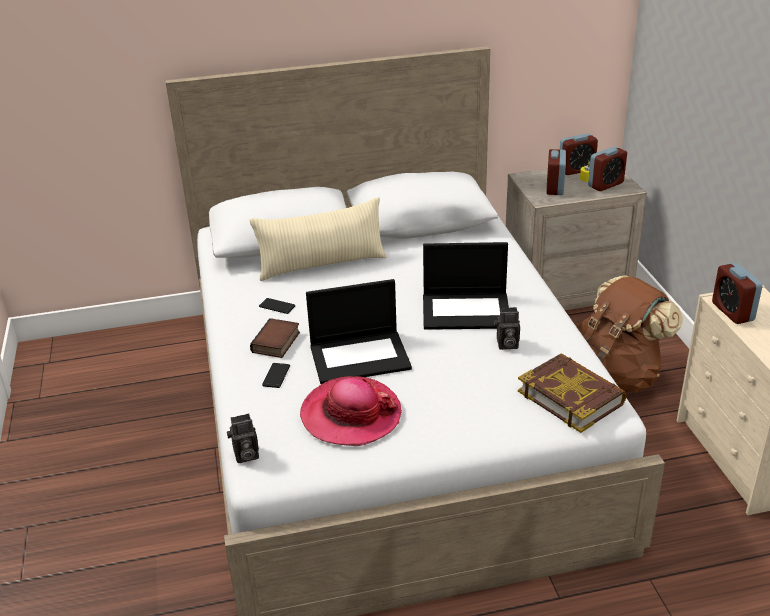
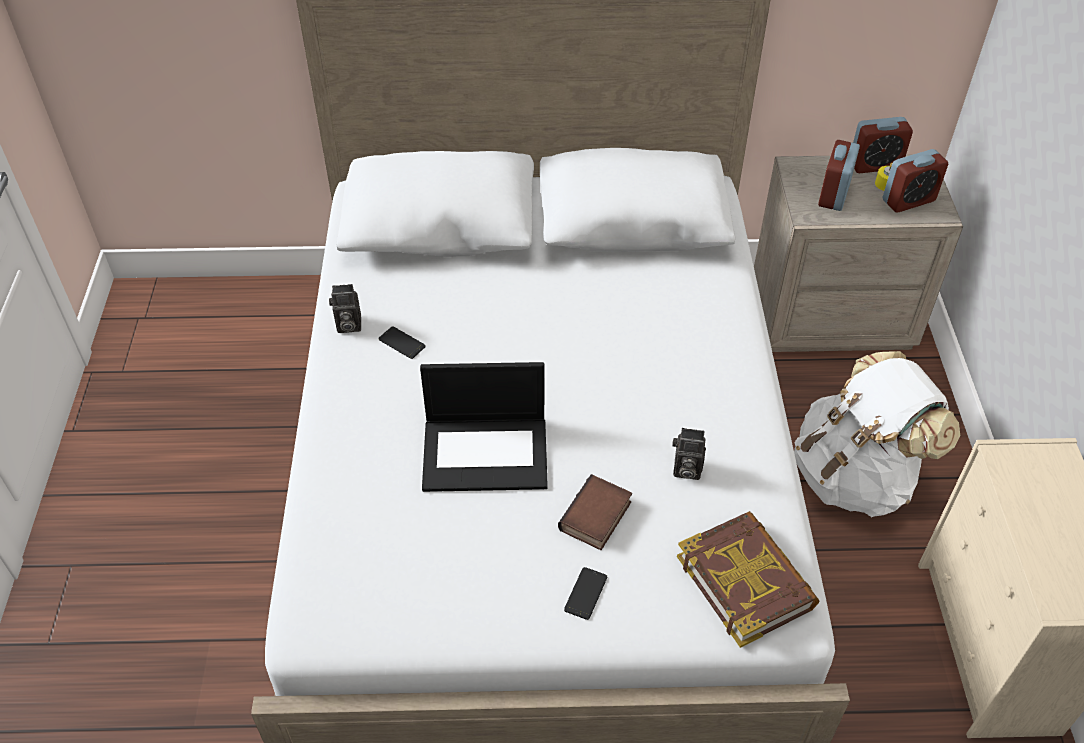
camera: 10 degrees right, 15 degrees up
camera [227,413,259,463] -> camera moved to [329,284,361,333]
beige pillow [250,197,386,281] -> none
book [250,318,300,358] -> book moved to [558,474,632,550]
phone [262,363,290,388] -> phone moved to [564,567,607,620]
hat [300,376,402,446] -> none
laptop [423,242,509,330] -> none
brown backpack [576,275,683,393] -> white backpack [794,351,960,517]
alarm clock [712,263,763,324] -> none

